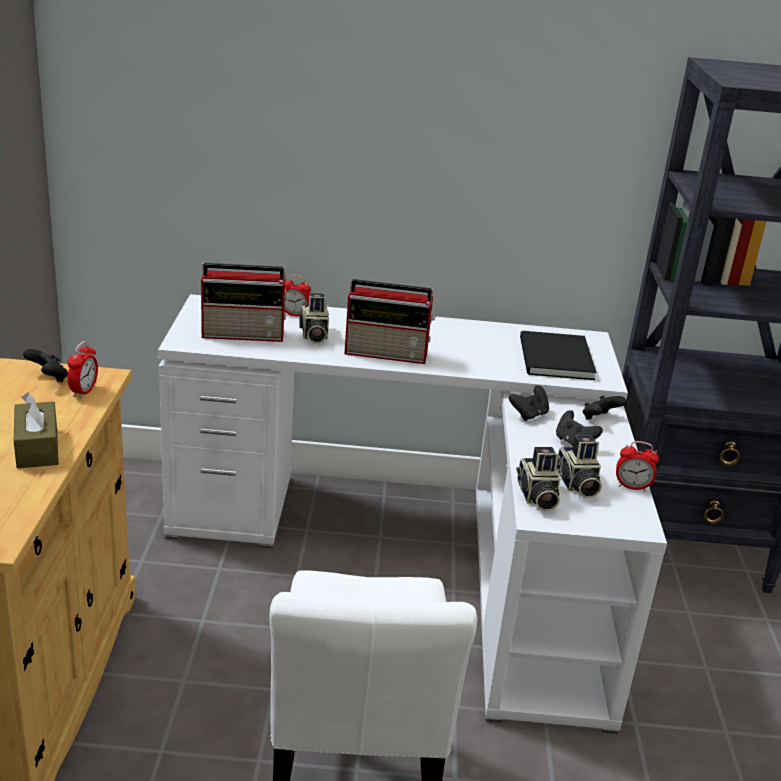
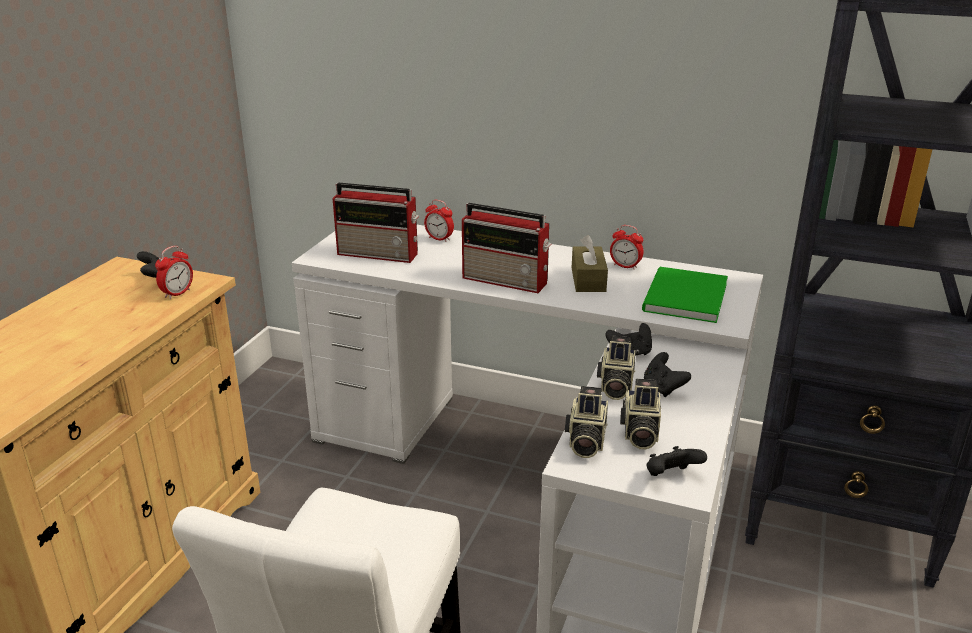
camera: 20 degrees right, 0 degrees up
brown tissue box [14,392,59,468] -> brown tissue box moved to [572,235,608,292]
camera [299,293,329,343] -> camera moved to [597,336,636,400]
black book [520,331,596,380] -> green book [642,267,728,323]
black game controller [583,396,626,420] -> black game controller moved to [646,446,707,476]
alarm clock [616,441,659,491] -> alarm clock moved to [610,225,644,270]

